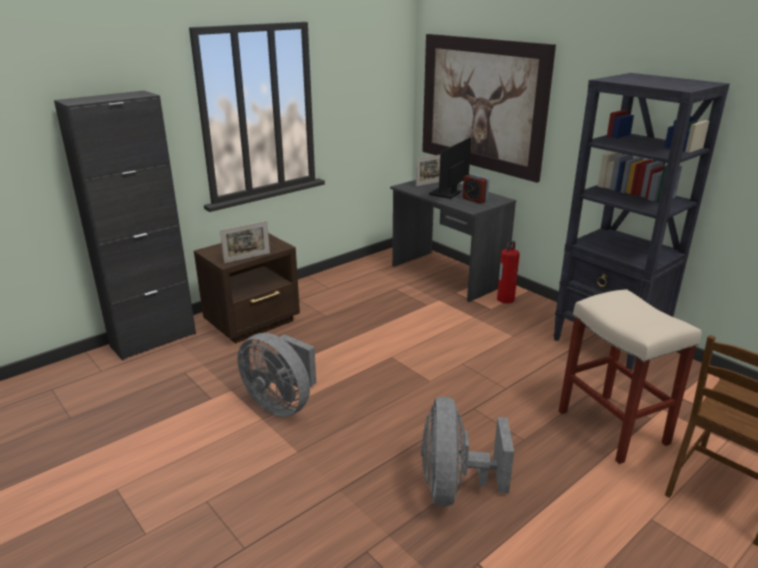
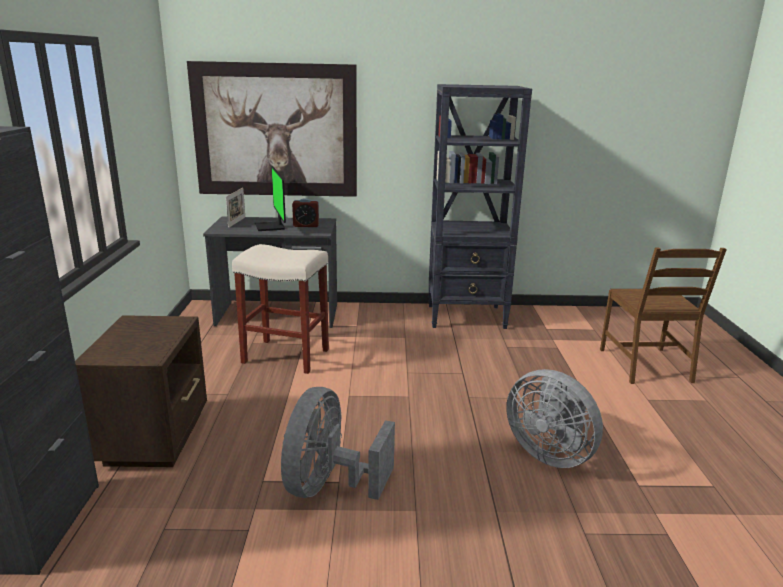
camera: 50 degrees left, 5 degrees down
picture frame [220,221,270,263] -> none
grey fan [237,333,316,417] -> grey fan turned 120 degrees clockwise [281,387,395,500]
fire extinguisher [497,241,520,304] -> none
beige stool [559,289,702,464] -> beige stool moved to [232,244,329,374]

